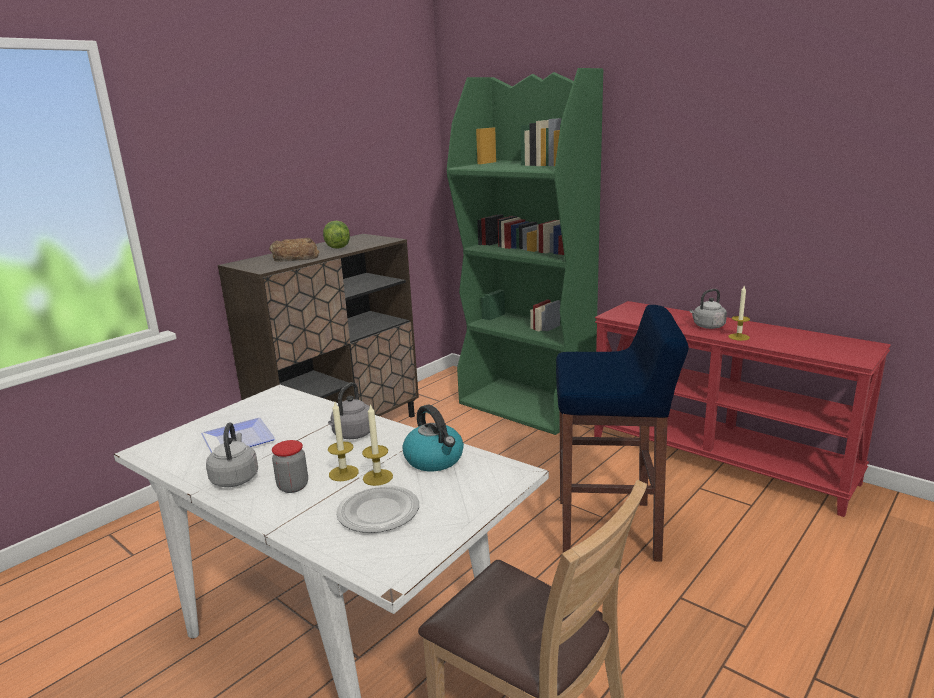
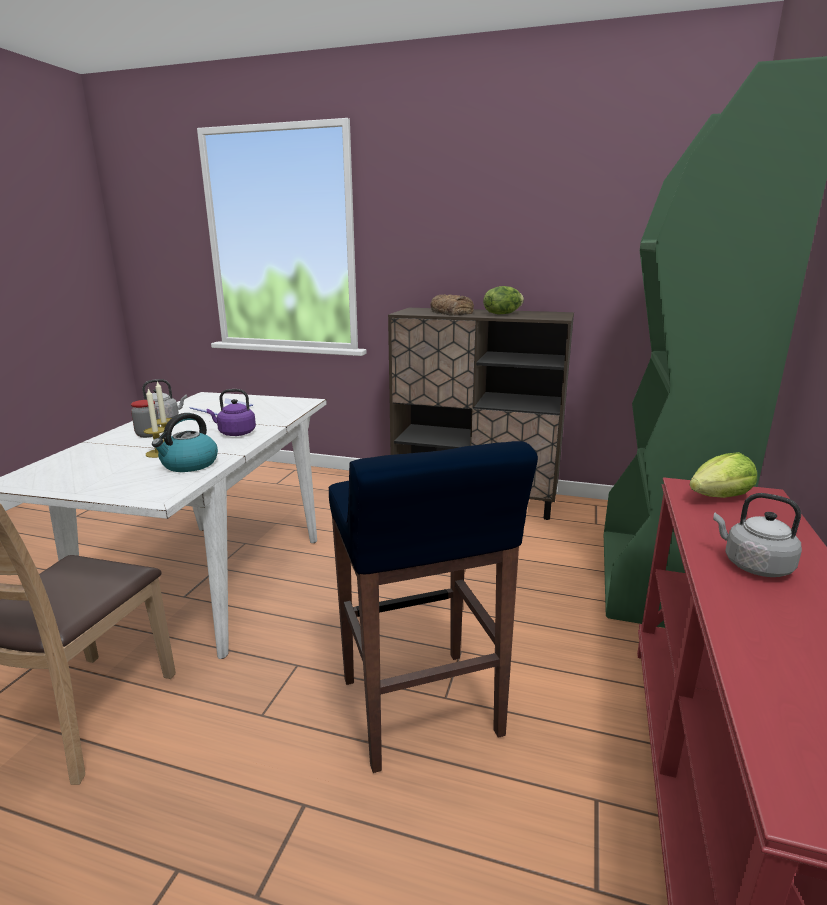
camera: 65 degrees right, 0 degrees up
grey kettle [328,382,370,439] -> purple kettle [207,389,256,436]
plate [336,485,419,533] -> none
candle [728,286,750,341] -> none
none -> lettuce [689,452,757,498]

